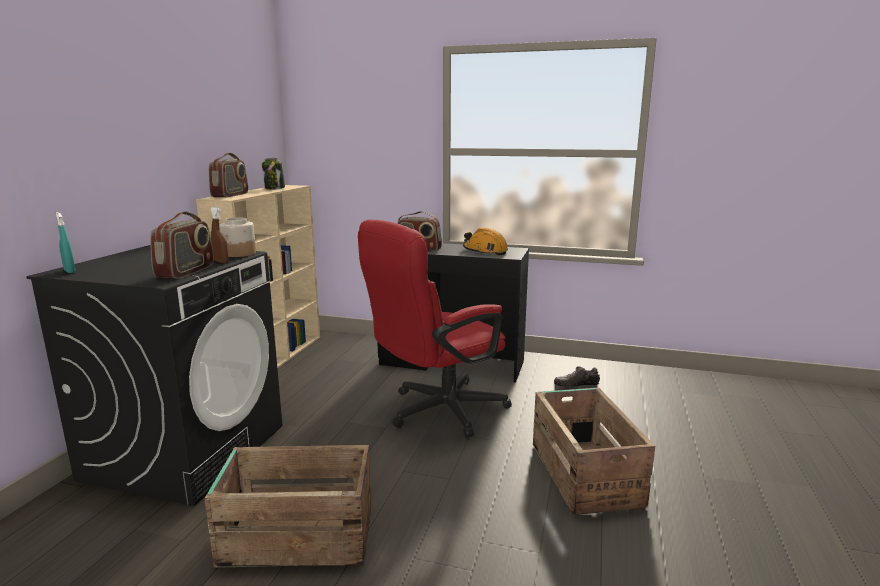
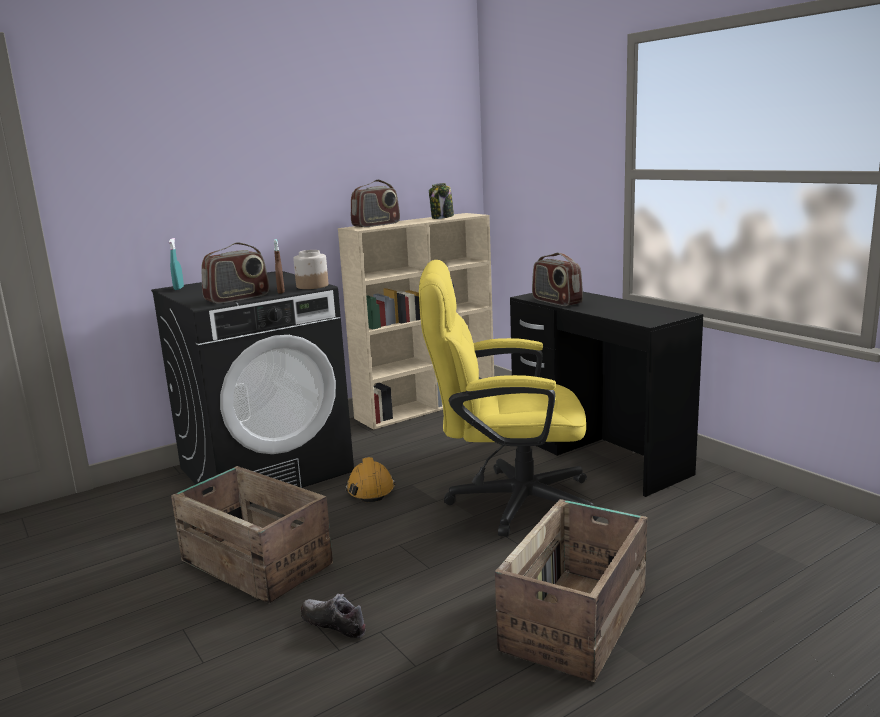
camera: 40 degrees right, 0 degrees up
red office chair [358,219,512,438] -> yellow office chair [419,260,599,537]
orange hard hat [463,227,508,256] -> orange hard hat moved to [345,457,395,502]
shoe [554,366,600,387] -> shoe moved to [301,594,366,638]

